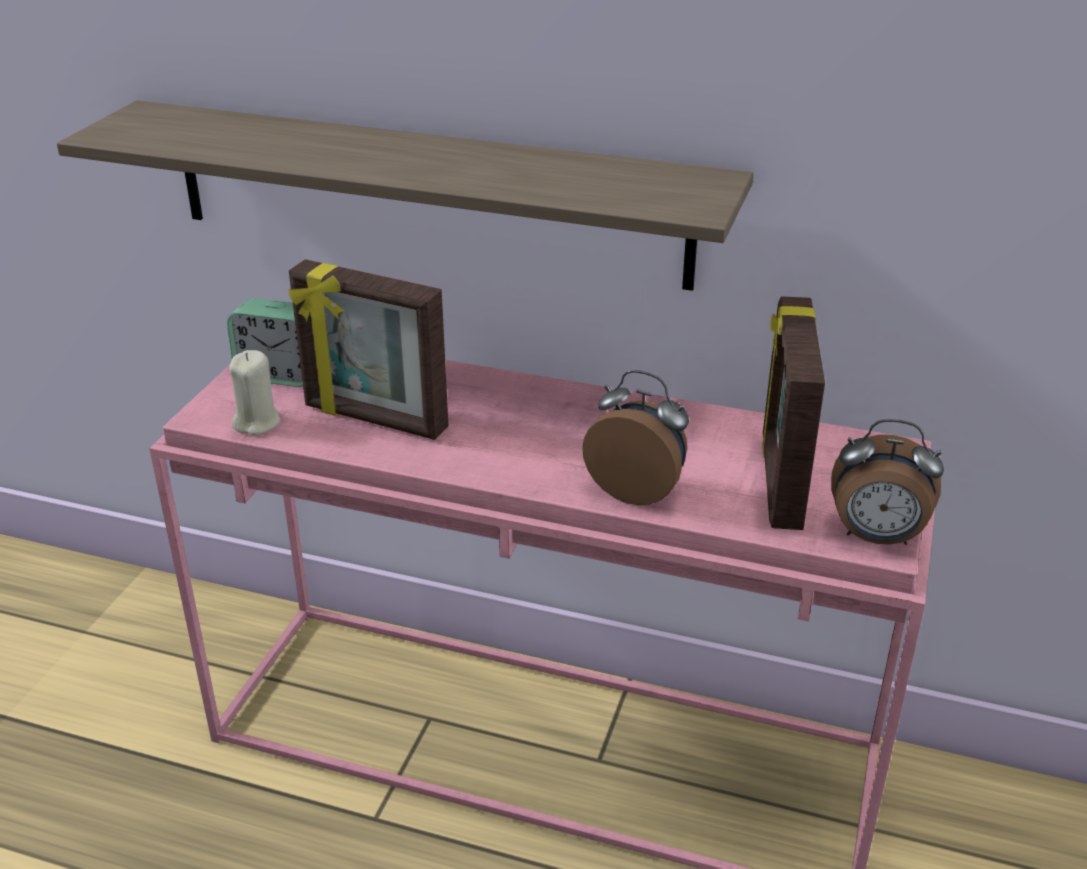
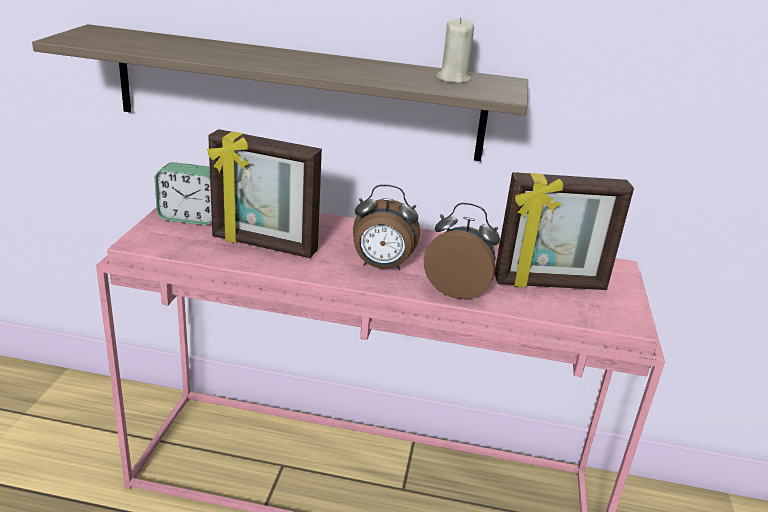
camera: 10 degrees left, 5 degrees down
beige candle [229,350,280,435] -> beige candle moved to [436,17,474,83]
picture frame [762,296,825,530] -> picture frame turned 90 degrees counterclockwise [495,172,634,290]
alarm clock [831,419,944,545] -> alarm clock moved to [353,184,420,271]

